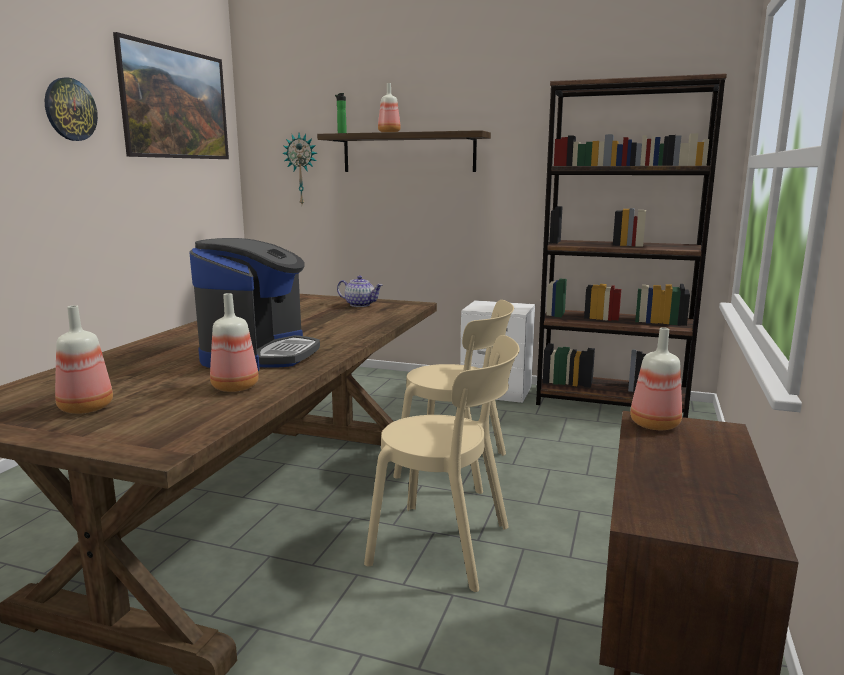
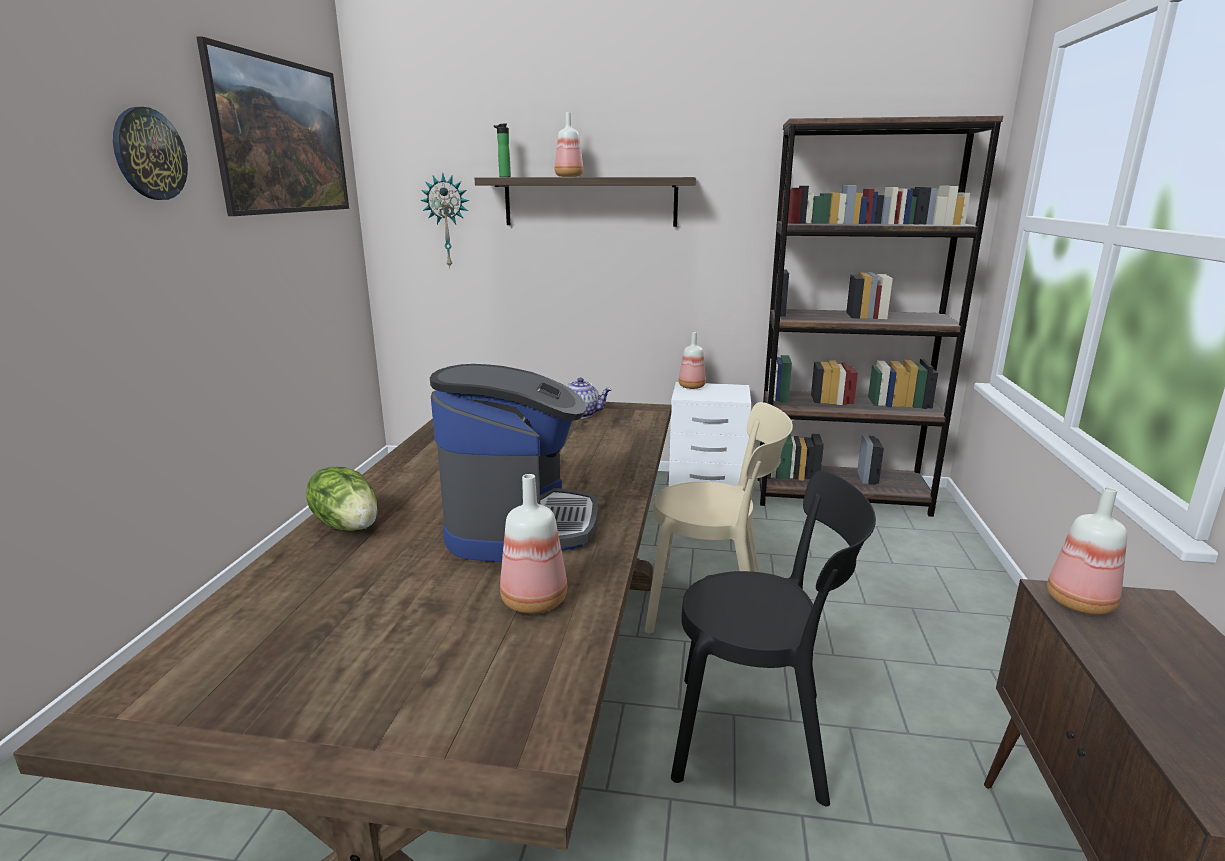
camera: 10 degrees left, 5 degrees up
bottle [55,305,113,414] -> bottle moved to [679,332,706,389]
beige chair [364,335,519,592] -> black chair [671,471,876,806]
none -> lettuce [306,467,377,531]

